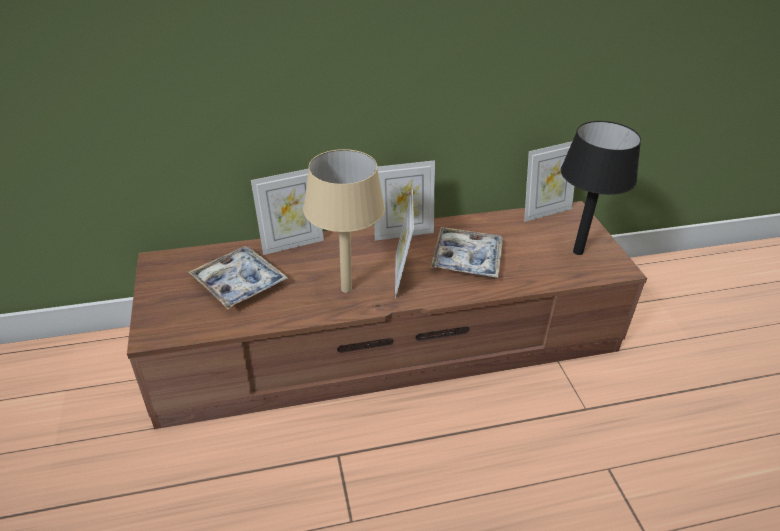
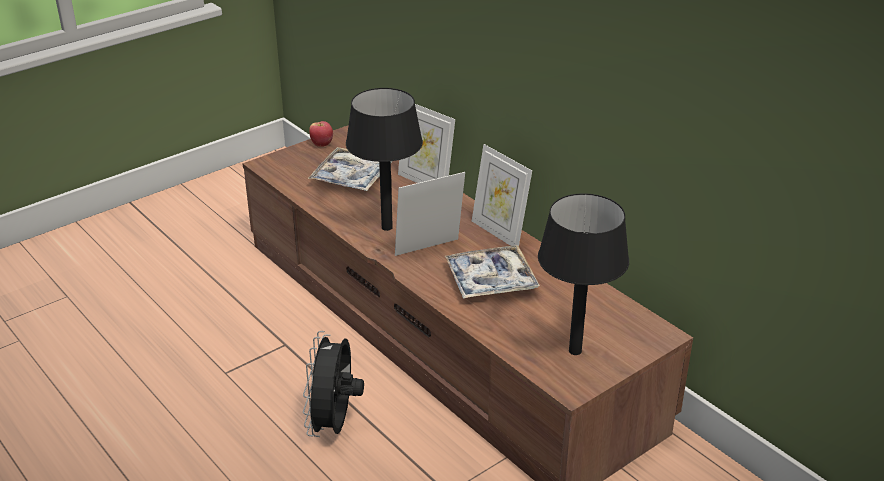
camera: 65 degrees right, 5 degrees down
beige table lamp [303,149,385,293] -> black table lamp [346,88,423,231]
picture frame [524,142,574,222] -> none
none -> black fan [303,331,364,437]
none -> apple [309,121,333,147]

